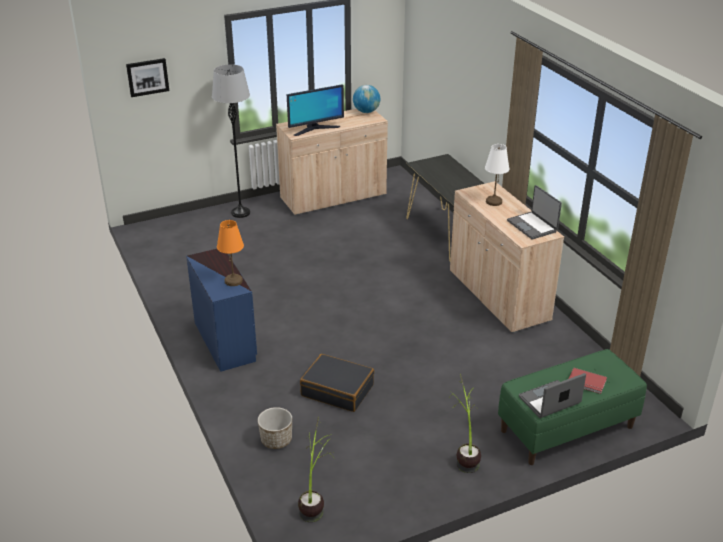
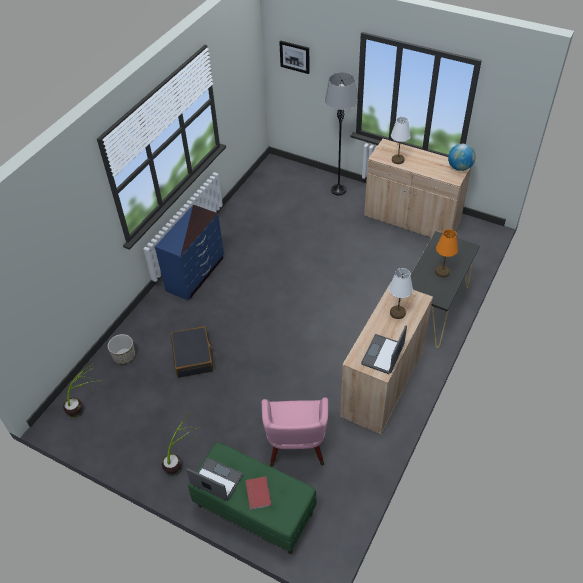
camera: 55 degrees right, 15 degrees up
orange table lamp [217,220,244,286] -> orange table lamp moved to [435,229,458,277]
monitor [287,84,344,136] -> white table lamp [391,117,410,164]
none -> pink armchair [262,397,328,467]

